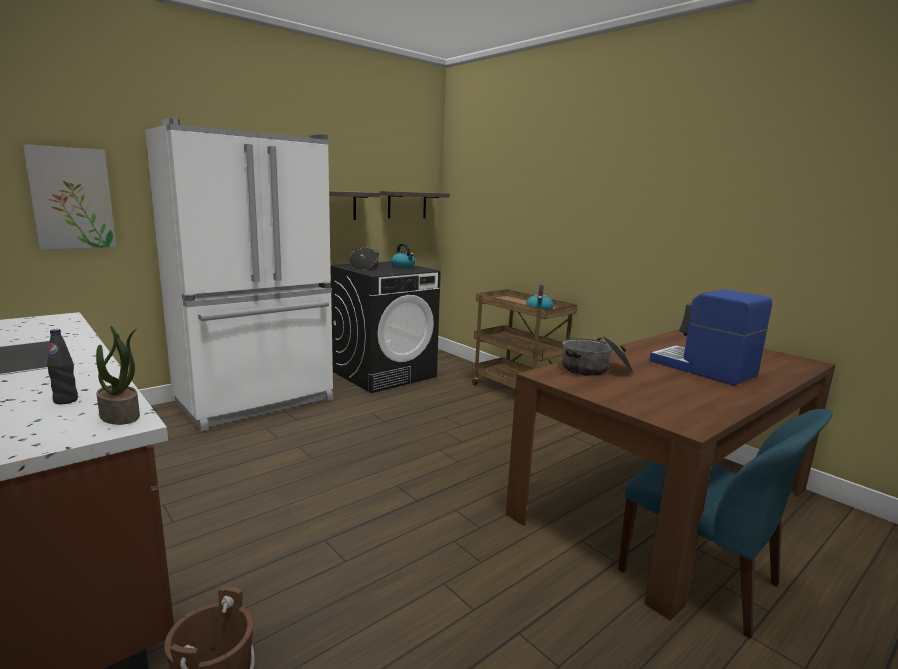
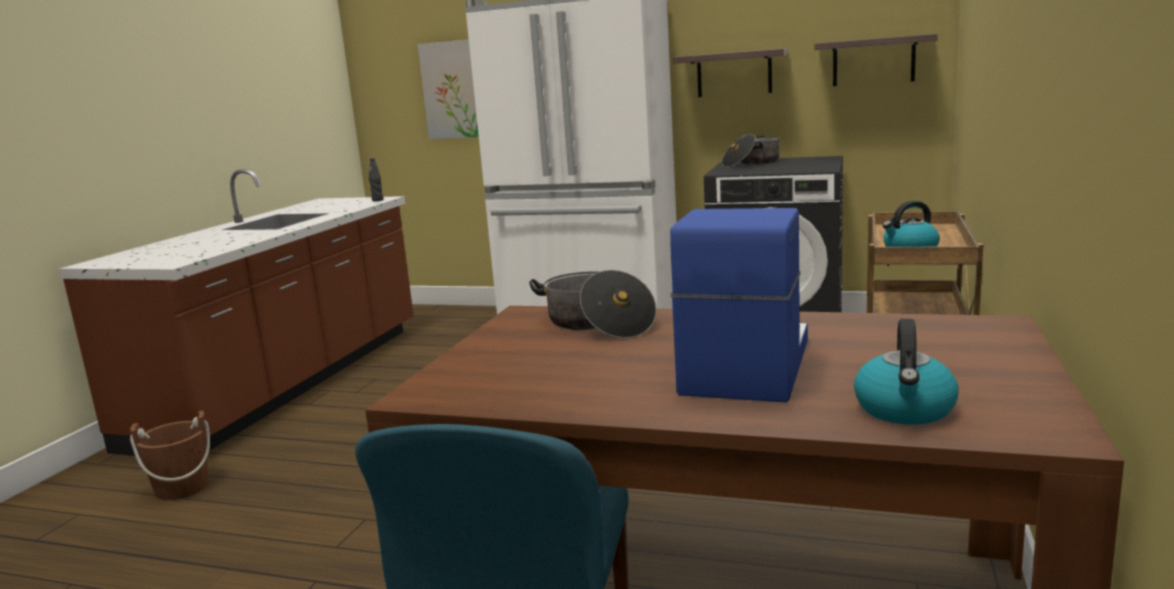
camera: 60 degrees right, 0 degrees up
black bottle [47,329,78,404] -> black bottle moved to [369,158,383,201]
potted plant [96,326,140,425] -> none
kettle [391,243,415,268] -> kettle moved to [854,319,959,425]

